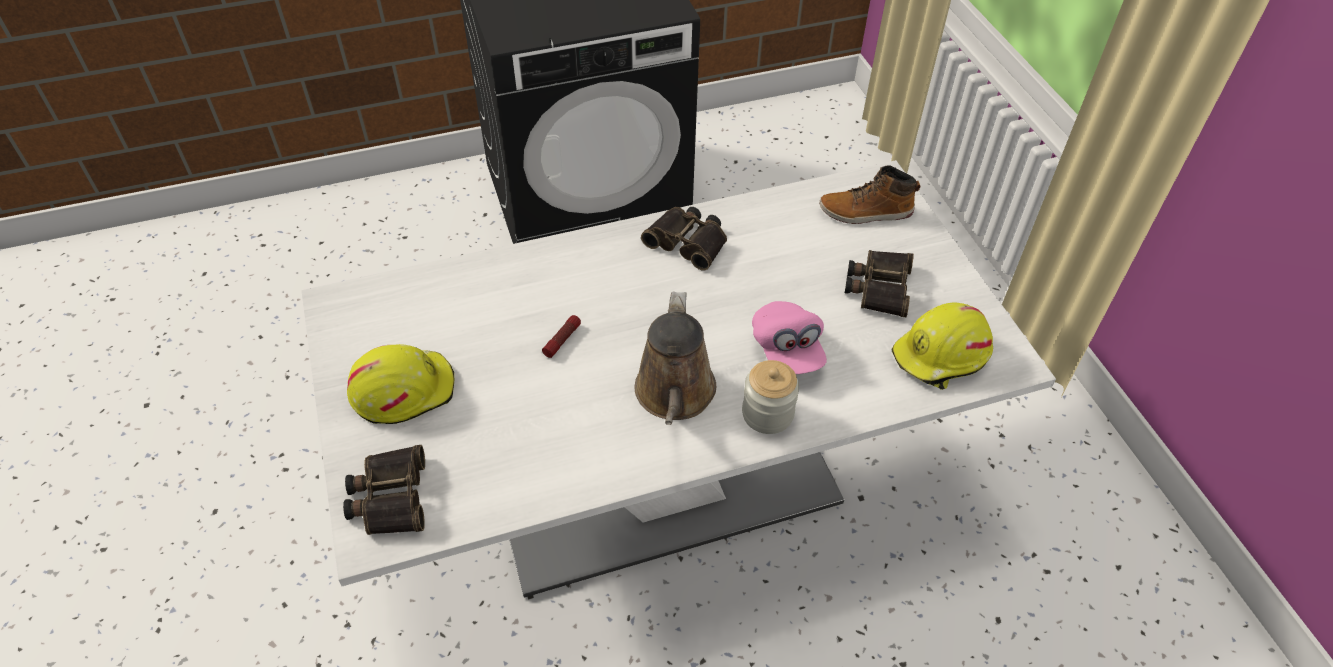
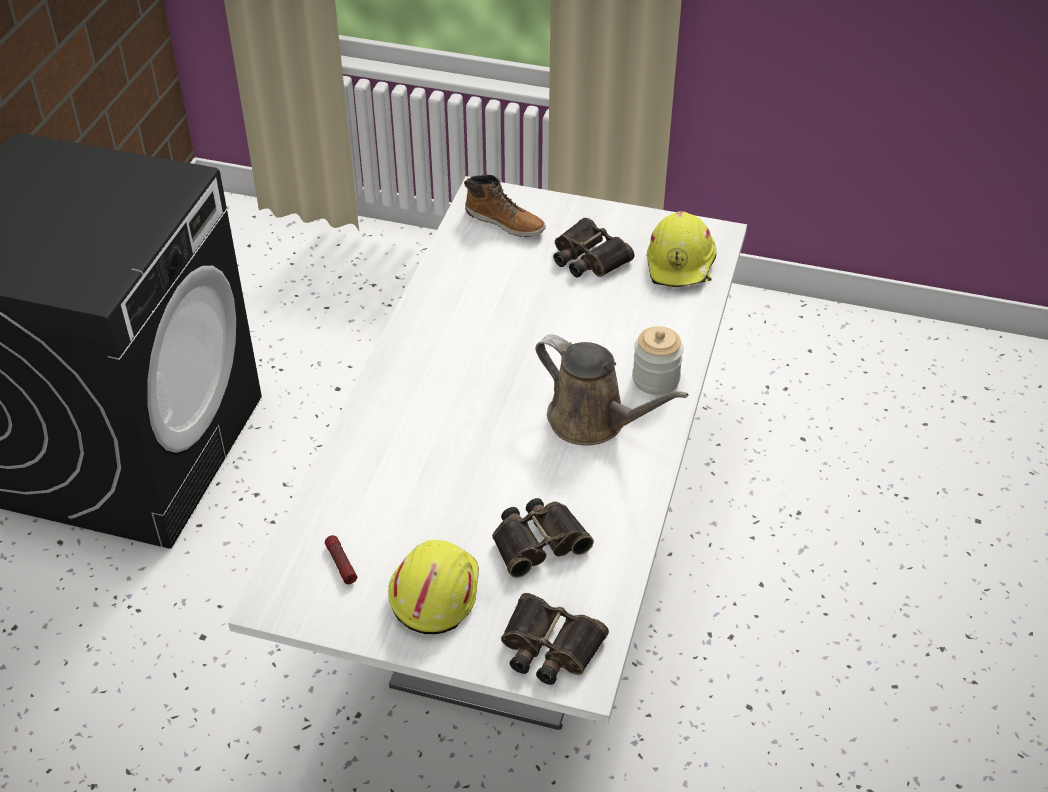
camera: 55 degrees left, 5 degrees down
flashlight [542,315,581,358] -> flashlight moved to [325,535,357,584]
binoculars [641,207,727,271] -> binoculars moved to [492,498,594,578]
pink cap [752,301,827,374] -> none
boot [819,165,921,224] -> boot turned 90 degrees counterclockwise [464,175,546,237]

